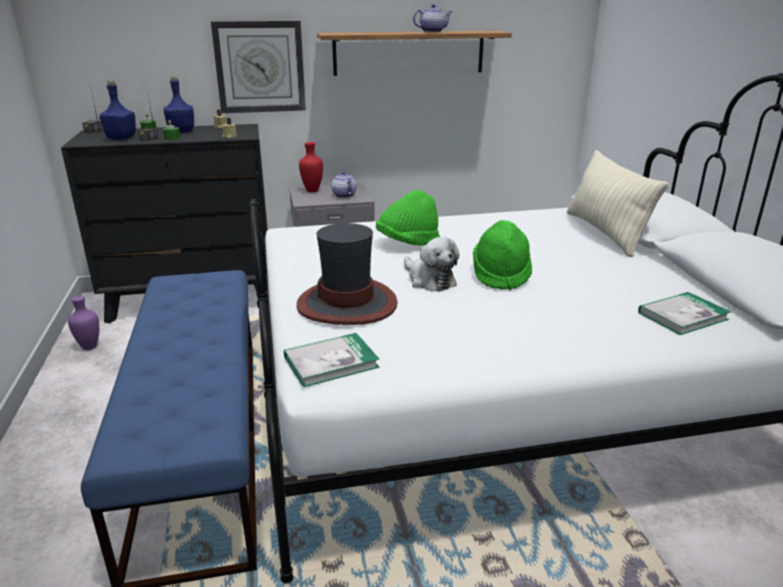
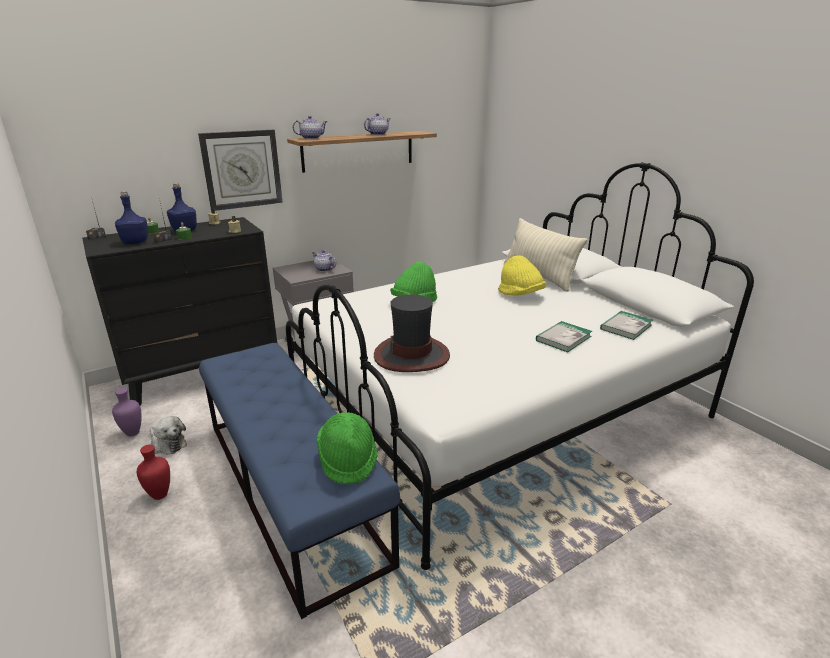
camera: 20 degrees left, 0 degrees up
book [284,333,380,387] -> book moved to [536,321,592,352]
red vase [299,142,323,192] -> red vase moved to [137,445,170,500]
plush toy [404,237,460,292] -> plush toy moved to [149,416,187,455]
green hat [473,220,532,291] -> green hat moved to [317,412,378,484]
none -> teapot [293,116,328,139]
none -> yellow hat [498,255,547,296]

